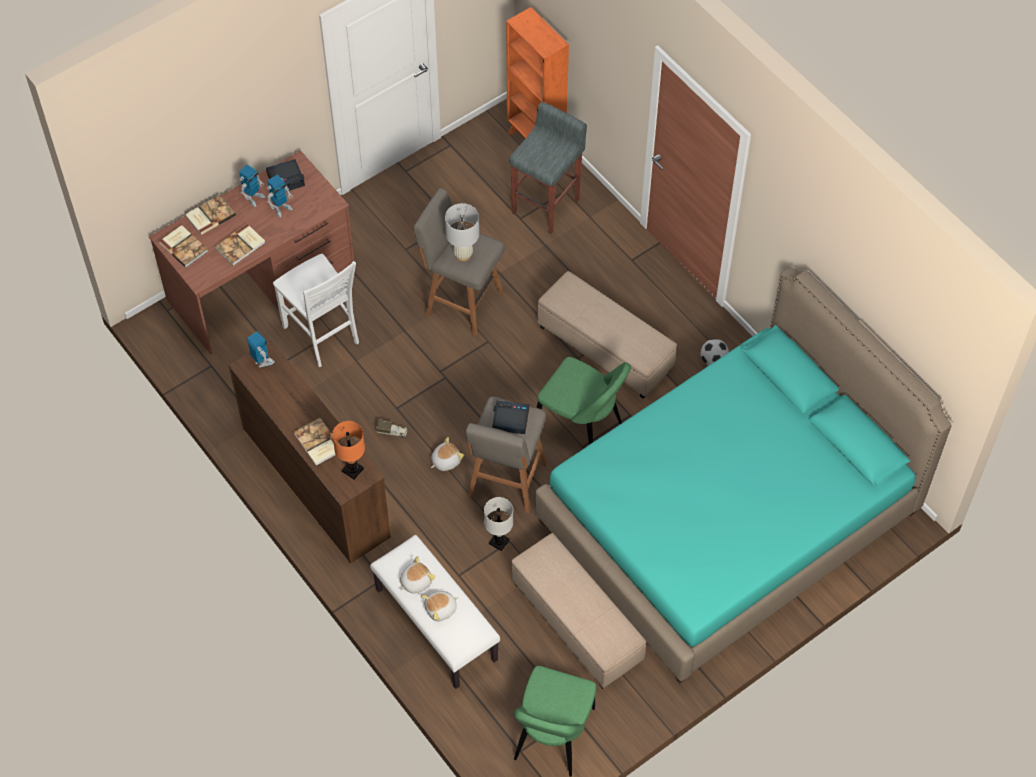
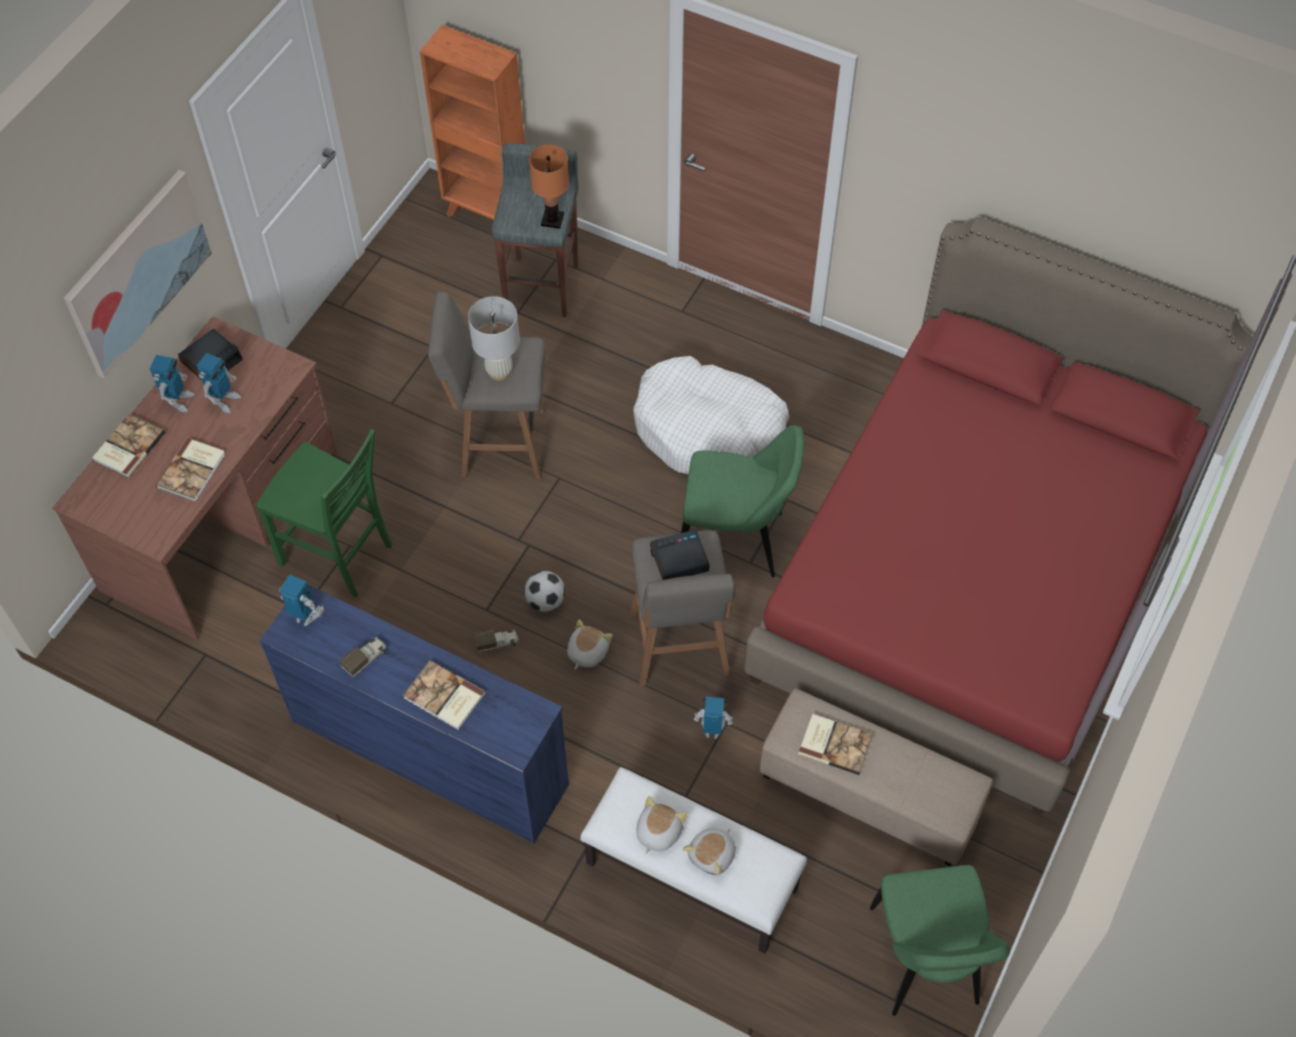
camera: 25 degrees left, 0 degrees up
book [159,225,208,268] -> book moved to [798,714,873,775]
brown dresser [228,340,391,564] -> blue dresser [259,586,569,844]
white chair [273,254,359,367] -> green chair [256,429,392,598]
orange table lamp [332,421,365,479] -> orange table lamp moved to [529,144,569,229]
white table lamp [484,497,513,551] -> toy robot [694,696,733,739]
turquoise bed [535,267,952,683] -> red bed [744,217,1253,815]
beige ottoman [537,271,677,399] -> white dog bed [633,356,789,474]
football [700,339,729,366] -> football moved to [524,571,565,612]
none -> picture [64,170,212,378]
none -> toy truck [339,637,387,677]

